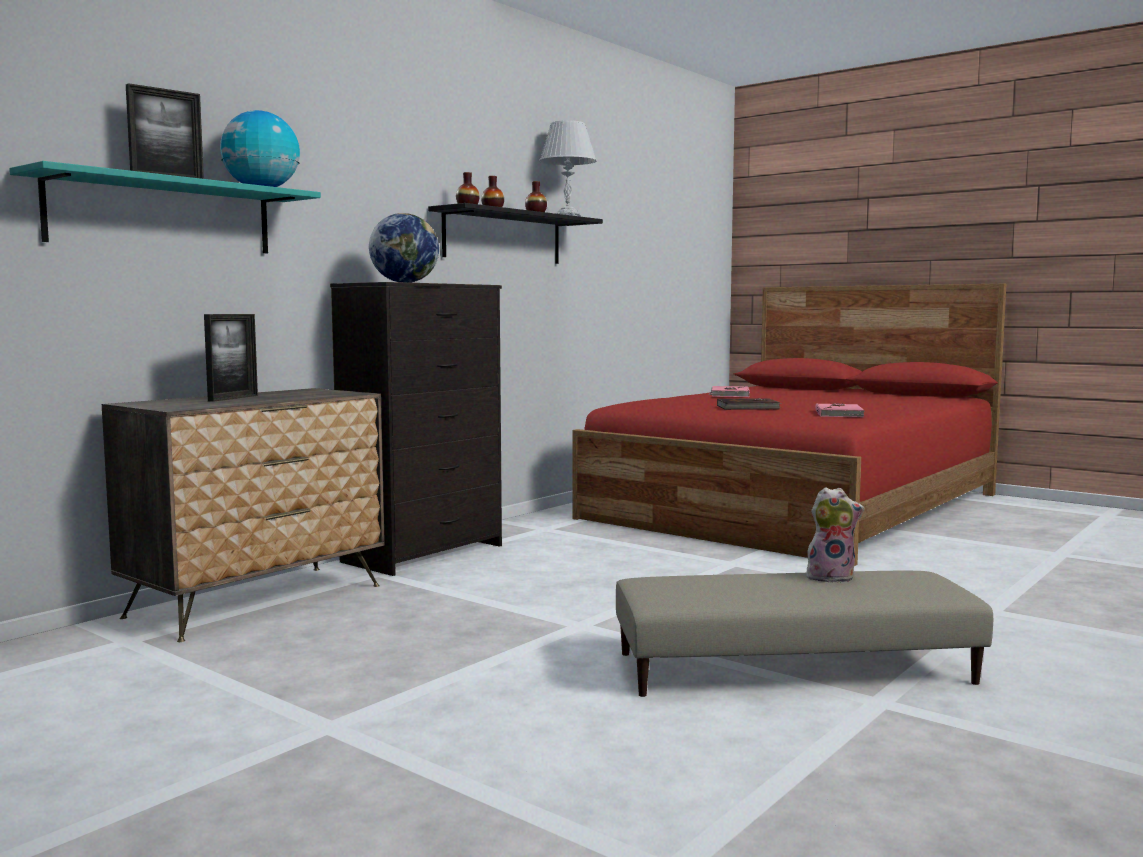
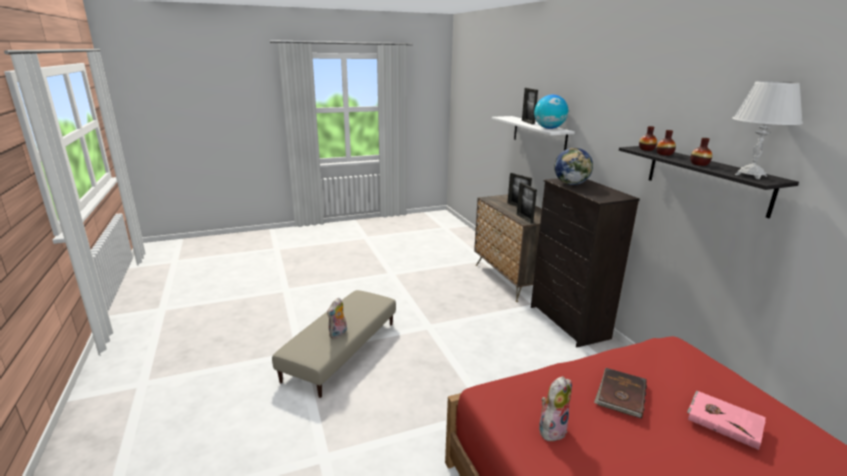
camera: 120 degrees right, 15 degrees up
turquoise shelf [9,161,321,253] -> white shelf [492,116,575,150]
pink book [815,403,865,417] -> plush toy [539,376,572,441]
none -> picture frame [517,183,537,224]

